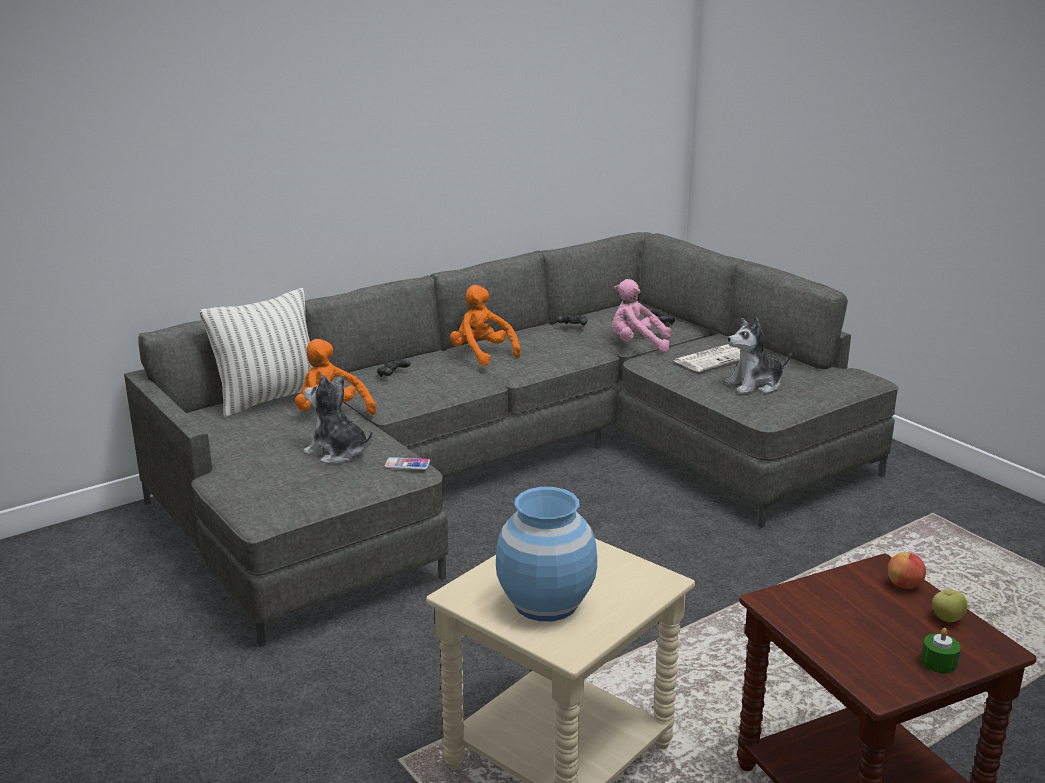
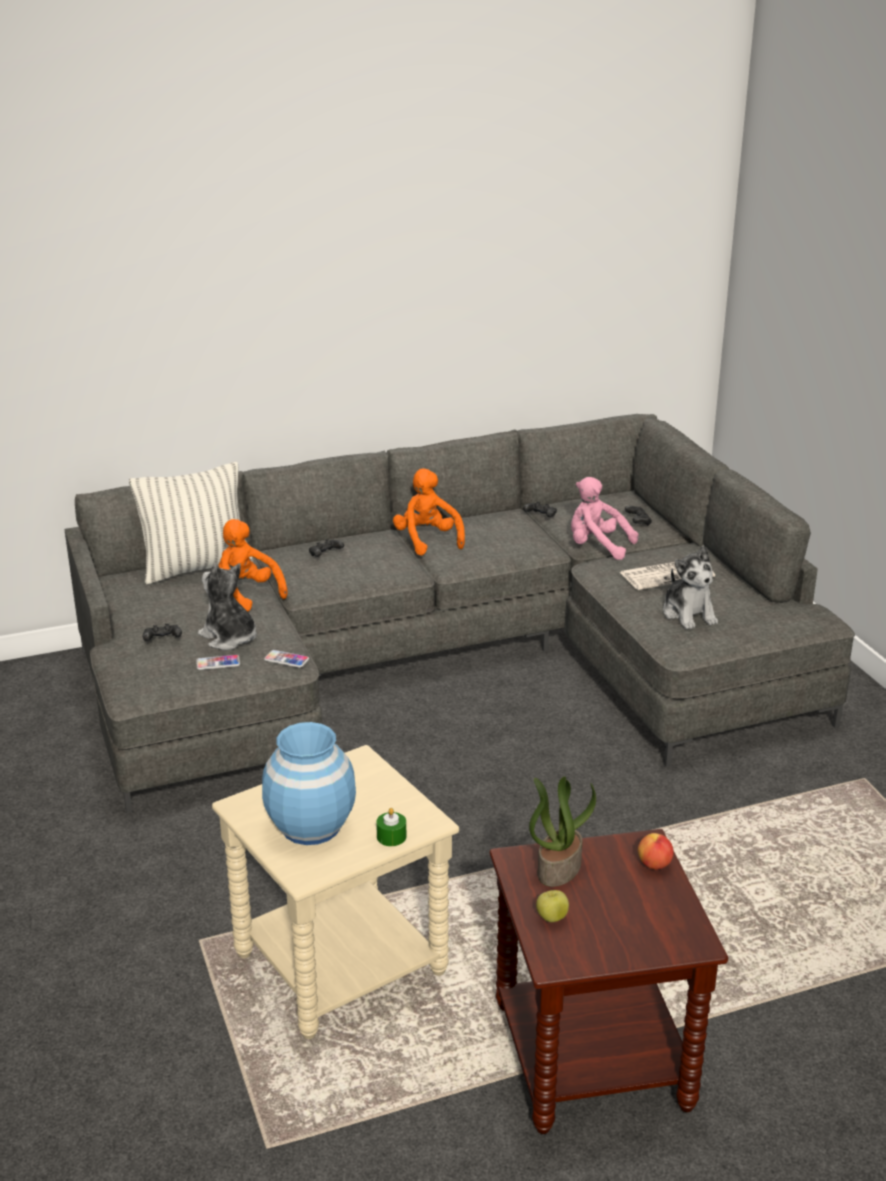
camera: 15 degrees right, 5 degrees up
plush toy [725,318,791,394] -> plush toy turned 105 degrees counterclockwise [663,545,718,629]
green candle [921,628,961,674] -> green candle moved to [376,808,406,846]
apple [932,589,968,622] -> apple moved to [536,890,569,922]
none -> black game controller [143,623,182,641]
none -> phone [196,655,240,670]
none -> potted plant [529,776,596,887]

